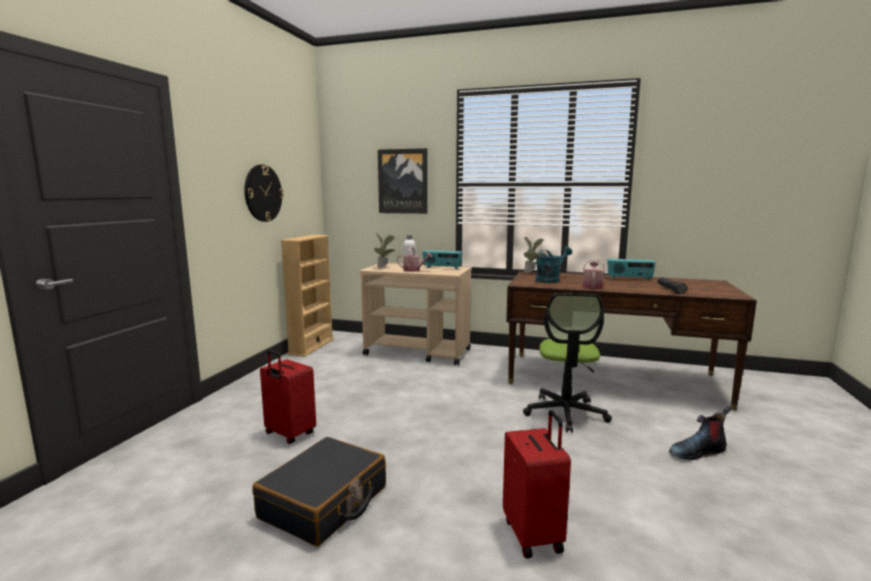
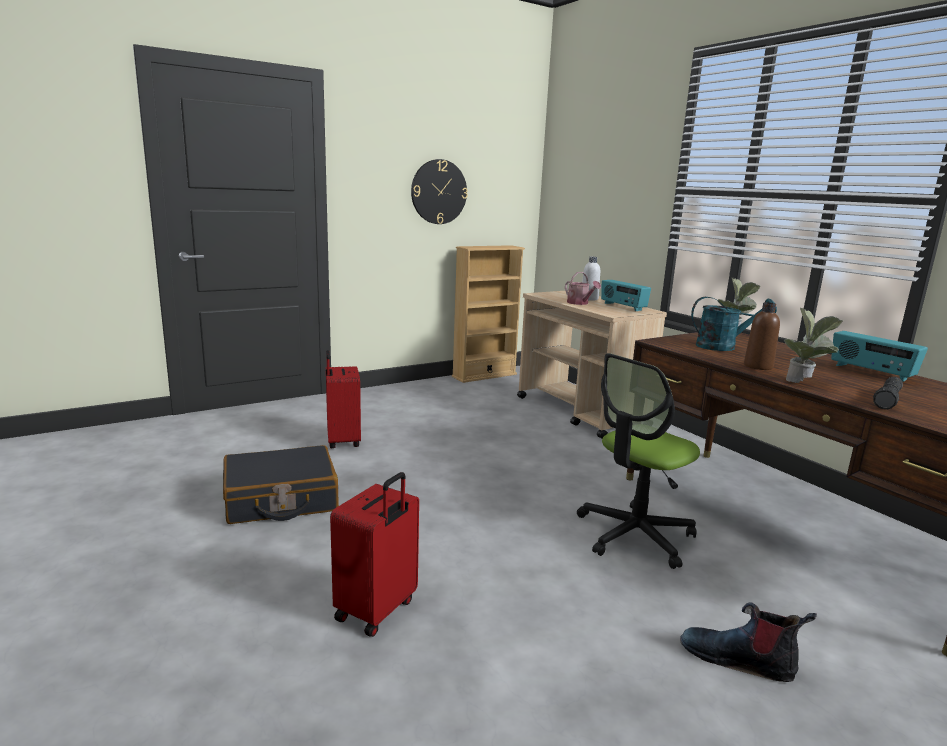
camera: 40 degrees right, 5 degrees up
potted plant [374,234,396,268] -> potted plant moved to [783,308,843,383]
picture [378,148,428,214] -> none
watering can [583,259,605,289] -> brown bottle [744,302,780,370]

